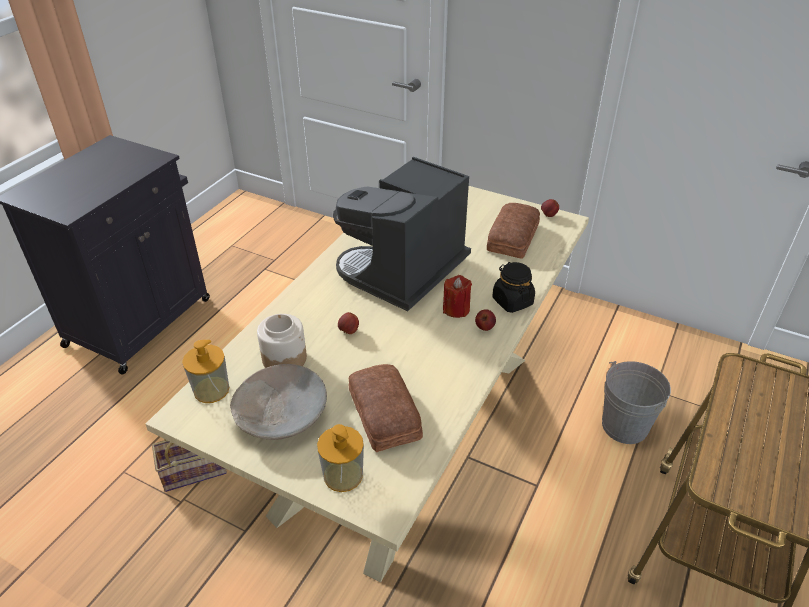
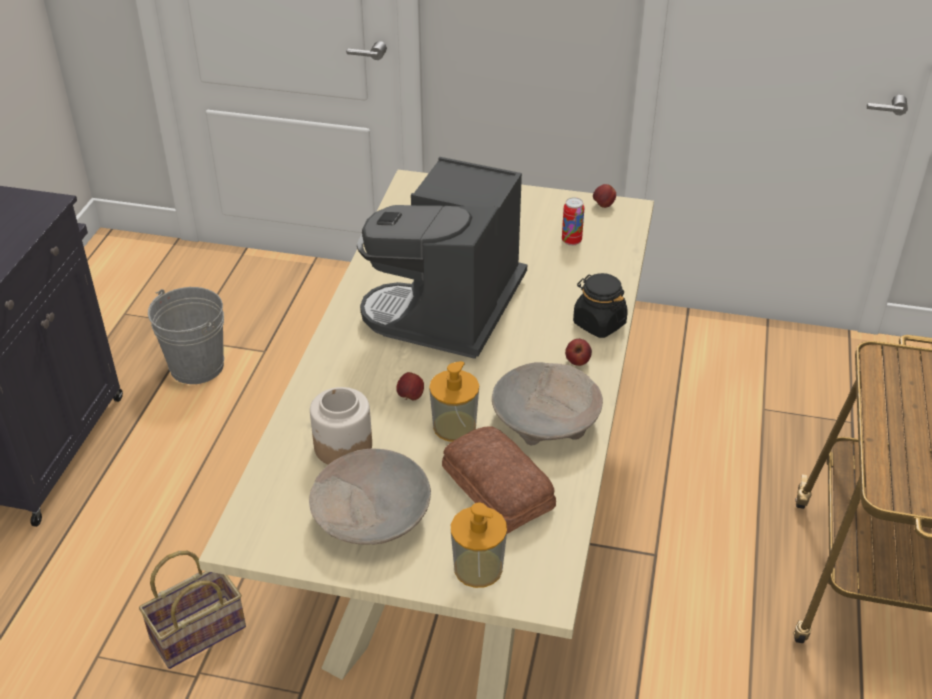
camera: 15 degrees left, 0 degrees up
soap dispenser [182,340,229,403] -> soap dispenser moved to [429,361,479,442]
red candle [443,275,472,318] -> none
bread [487,203,540,258] -> can [562,197,584,246]
grey bucket [602,361,671,444] -> grey bucket moved to [148,287,224,384]
none -> beige bowl [492,362,603,445]

